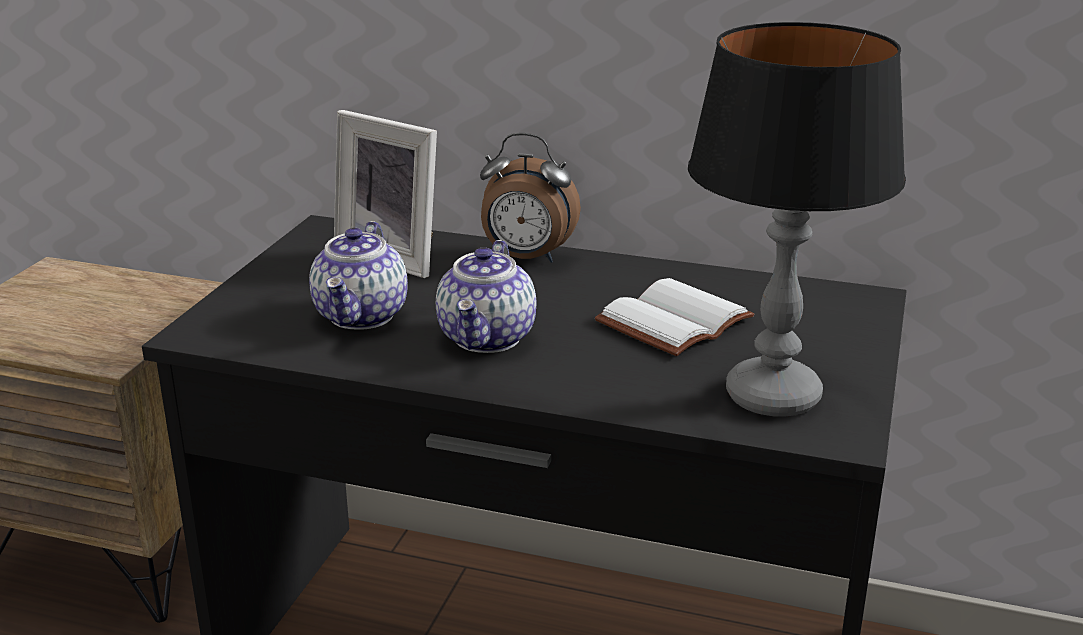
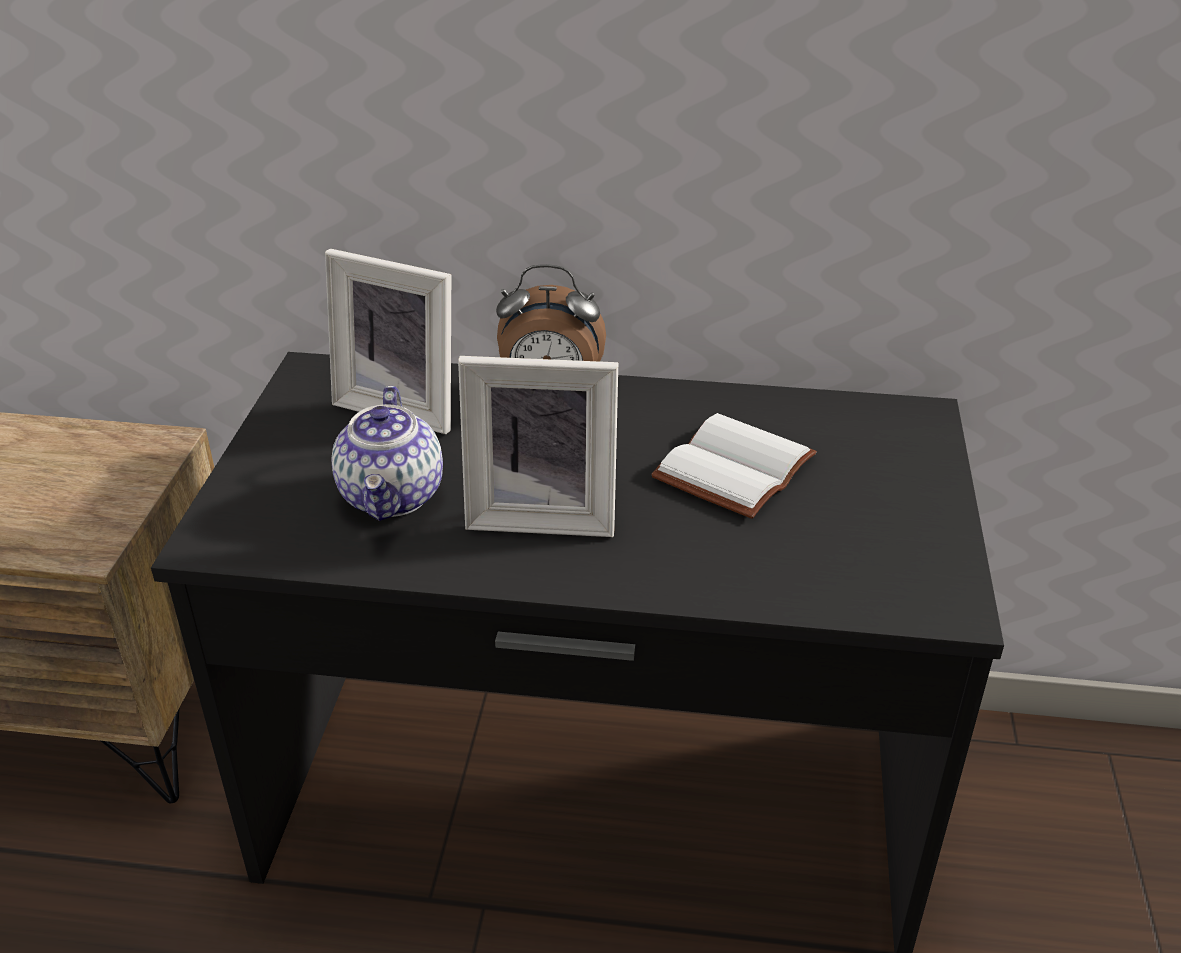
camera: 10 degrees left, 10 degrees up
teapot [436,240,536,353] -> picture frame [458,356,618,537]
table lamp [688,22,906,416] -> none

